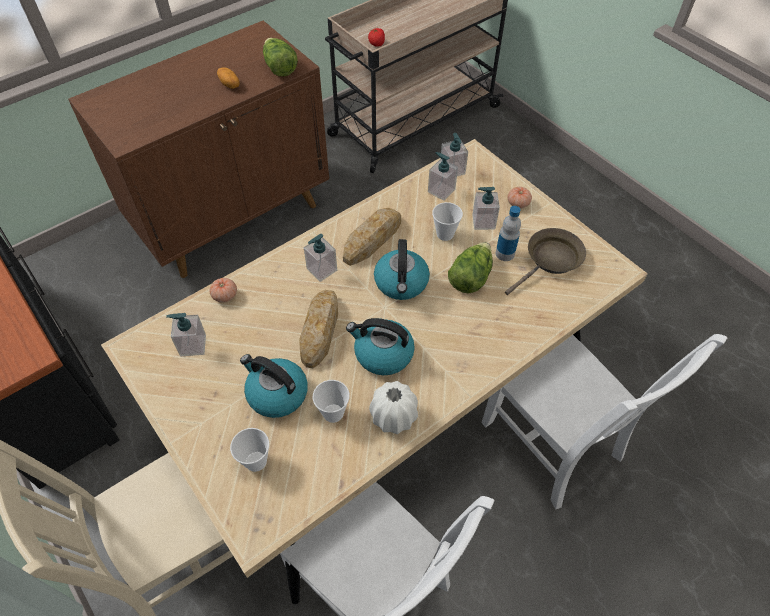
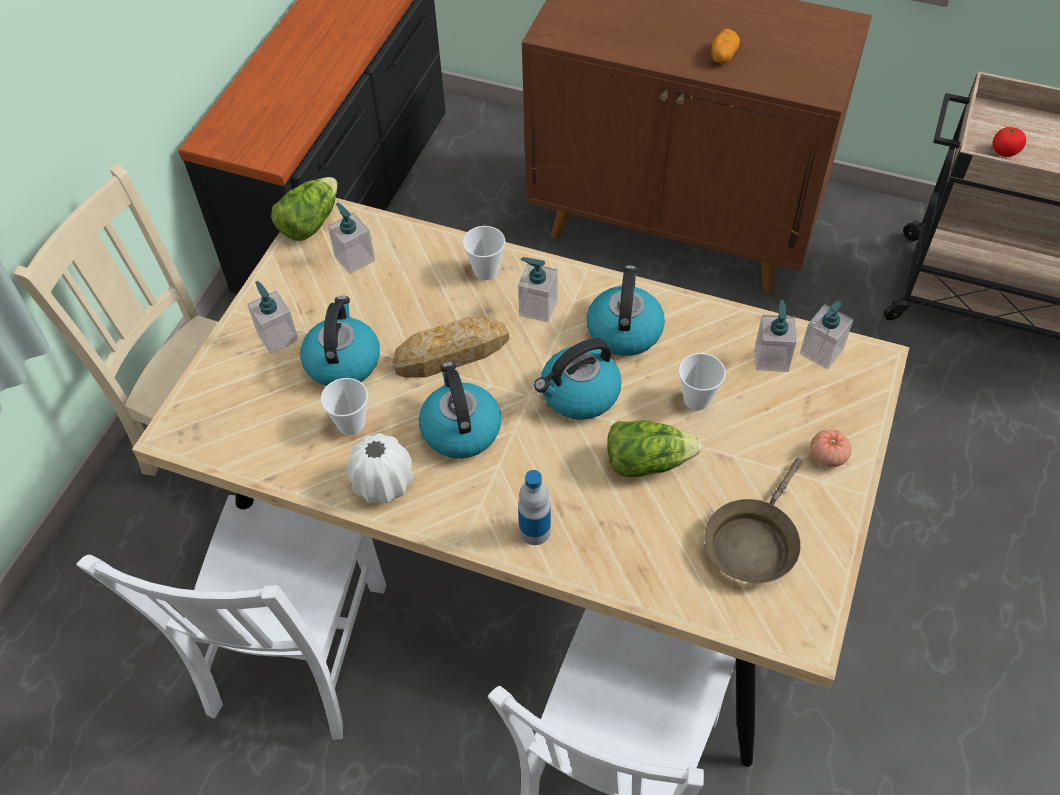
camera: 60 degrees right, 0 degrees up
tomato [209,278,237,303] -> none
cup [230,428,269,472] -> cup moved to [463,226,505,280]
lettuce [263,38,298,76] -> lettuce moved to [271,177,337,241]
bread [343,208,401,266] -> kettle [587,265,665,356]
soap dispenser [472,187,500,230] -> soap dispenser moved to [247,281,299,354]
bottle [496,206,521,261] -> bottle moved to [518,470,551,545]
brown frying pan [505,228,586,295] -> brown frying pan turned 105 degrees clockwise [704,458,802,583]

